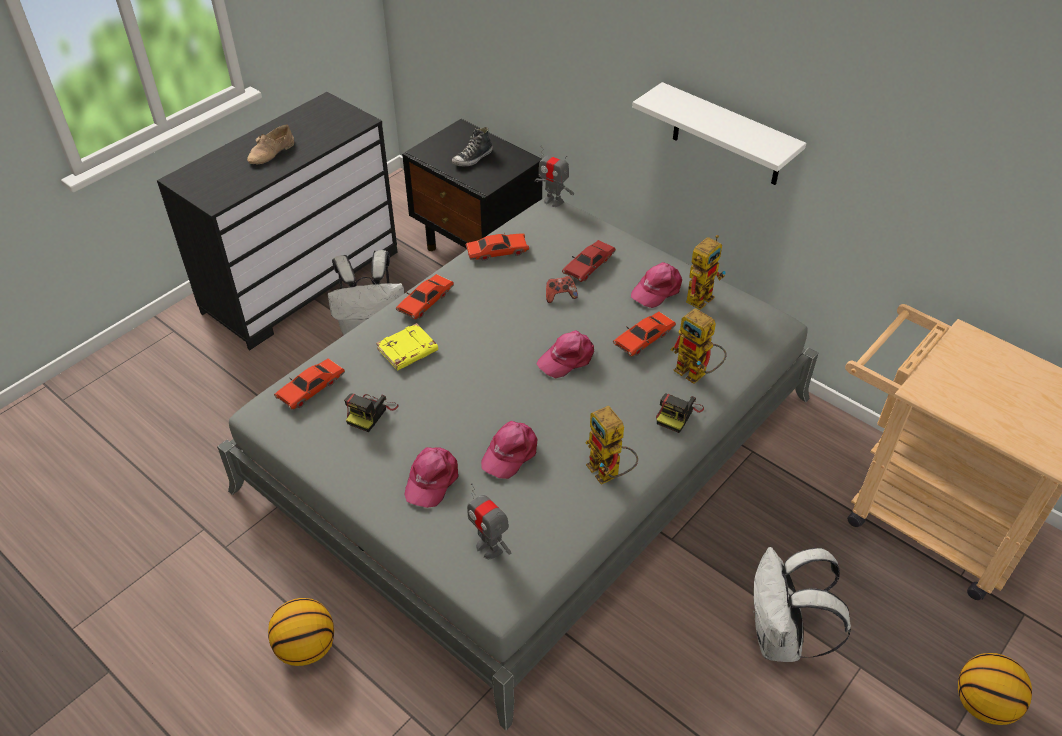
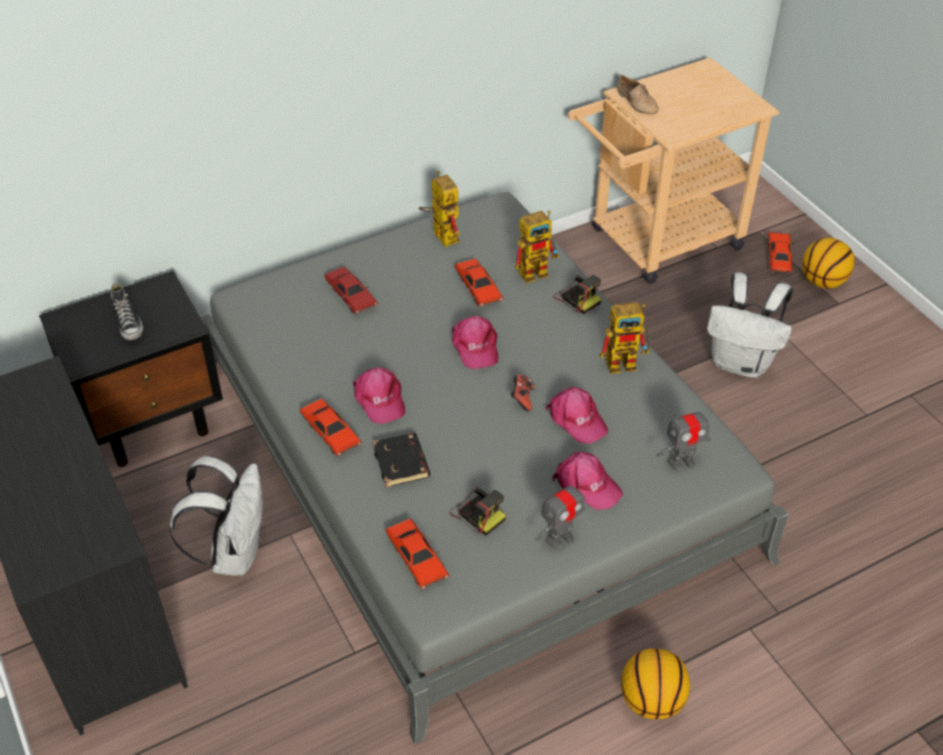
camera: 70 degrees left, 0 degrees up
beige shoe [247,124,294,164] -> beige shoe moved to [617,74,659,114]
yellow book [376,323,438,370] -> black book [373,433,430,487]
red toy car [466,232,529,261] -> red toy car moved to [767,232,794,274]
toy robot [535,145,574,207] -> toy robot moved to [535,477,585,550]
game controller [546,276,578,303] -> game controller moved to [511,374,535,411]
pink cap [631,262,682,308] -> pink cap moved to [353,367,405,424]
white shelf [632,82,806,185] -> none

